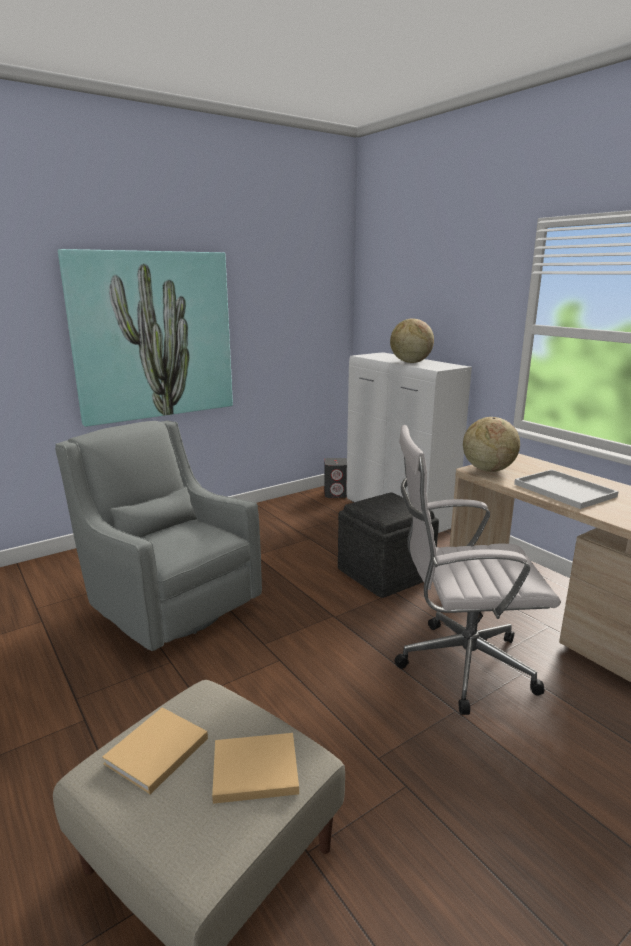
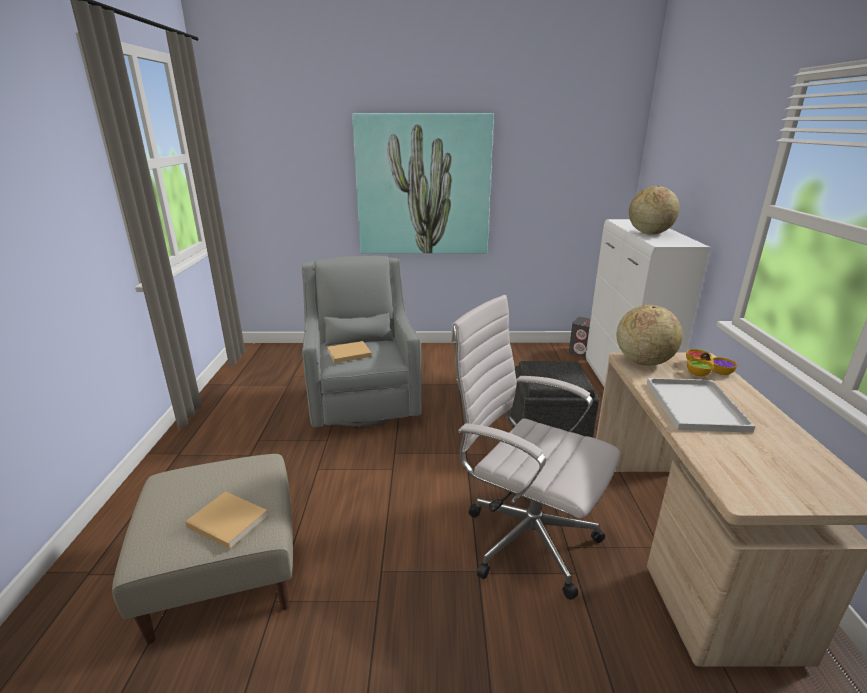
camera: 35 degrees right, 5 degrees up
beige book [102,707,208,794] -> beige book moved to [327,341,372,363]
none -> bowl [686,349,737,376]

